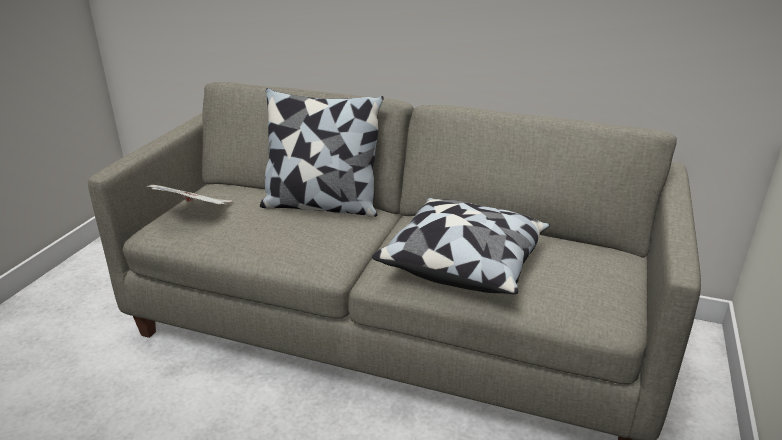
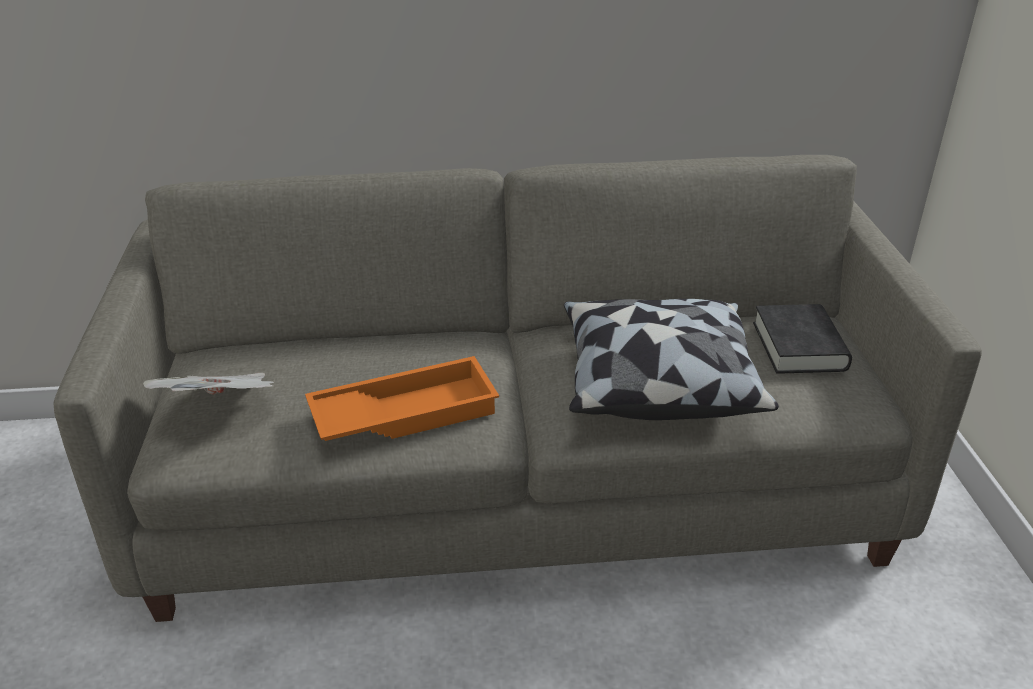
camera: 25 degrees left, 5 degrees up
pillow [260,88,384,217] -> none
none -> orange tray [305,356,499,441]
none -> black book [753,304,852,374]

